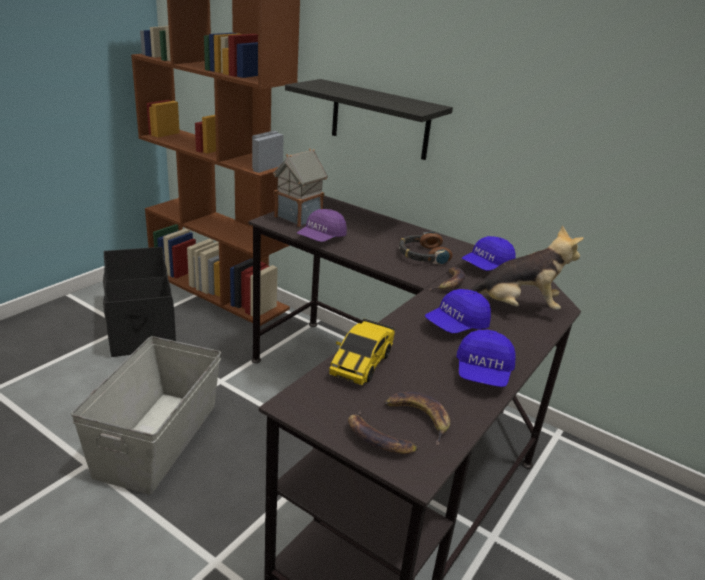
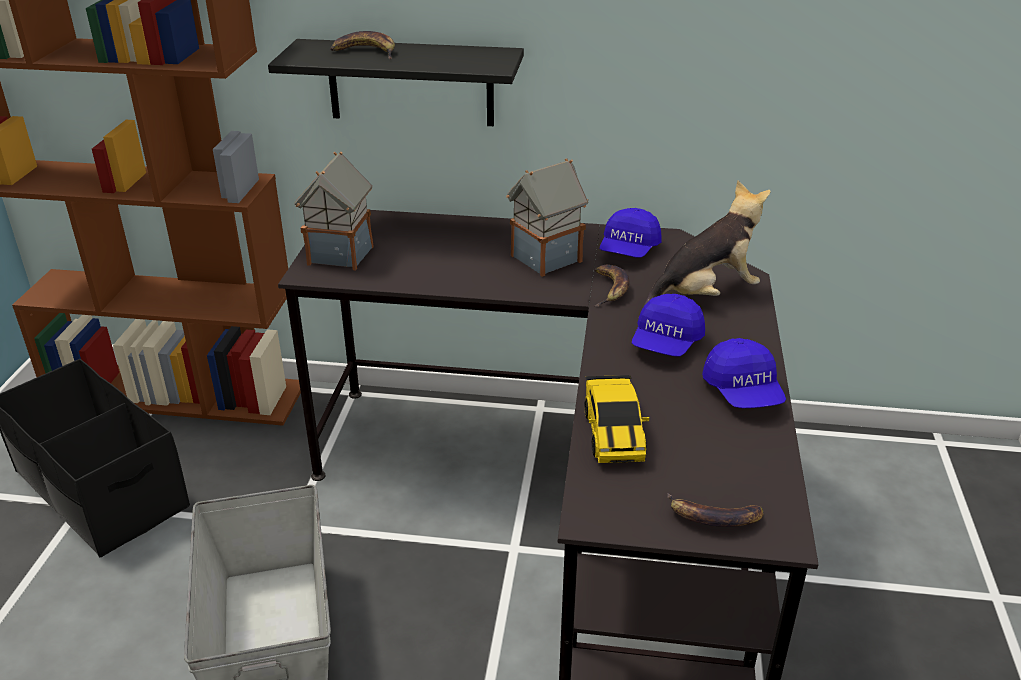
camera: 25 degrees left, 5 degrees up
purple cap [297,209,347,242] -> none
banana [384,392,450,446] -> banana moved to [330,31,395,59]
headphones [399,232,453,265] -> toy house [506,158,588,277]

